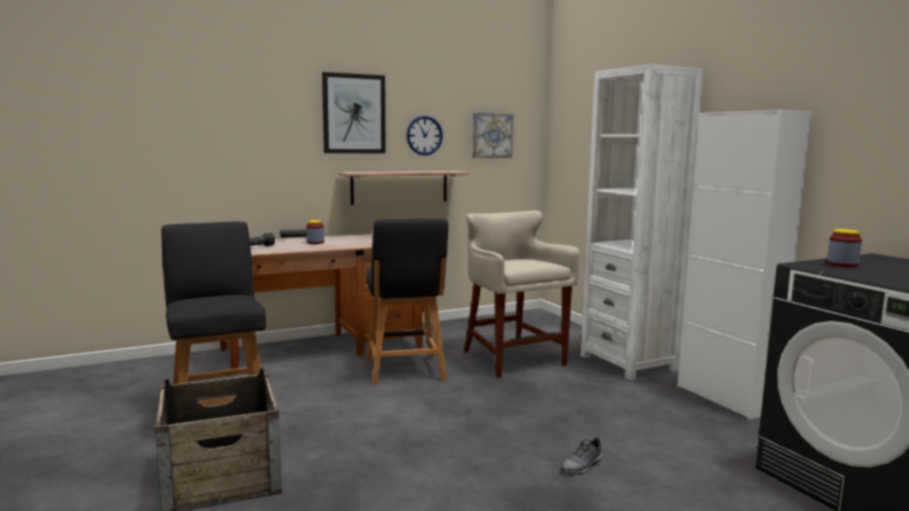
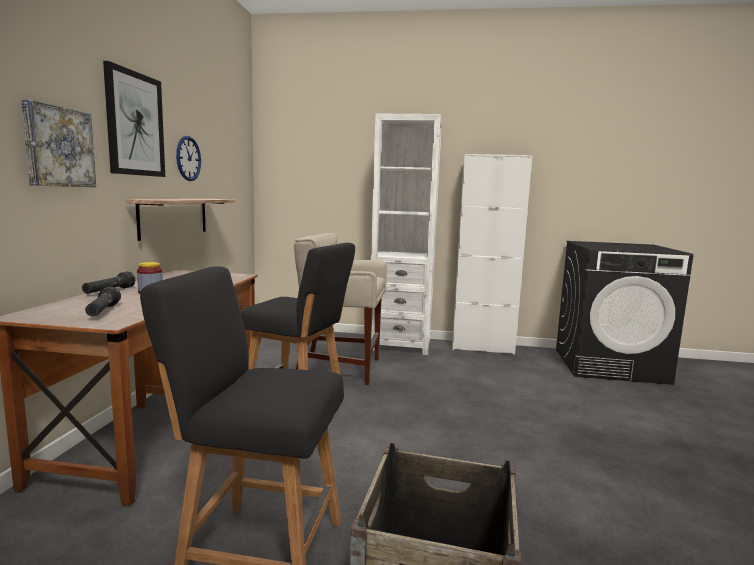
camera: 55 degrees left, 0 degrees up
picture [472,113,513,158] -> picture moved to [21,100,96,187]
grey shoe [561,438,603,474] -> none
jar [827,229,862,268] -> none

